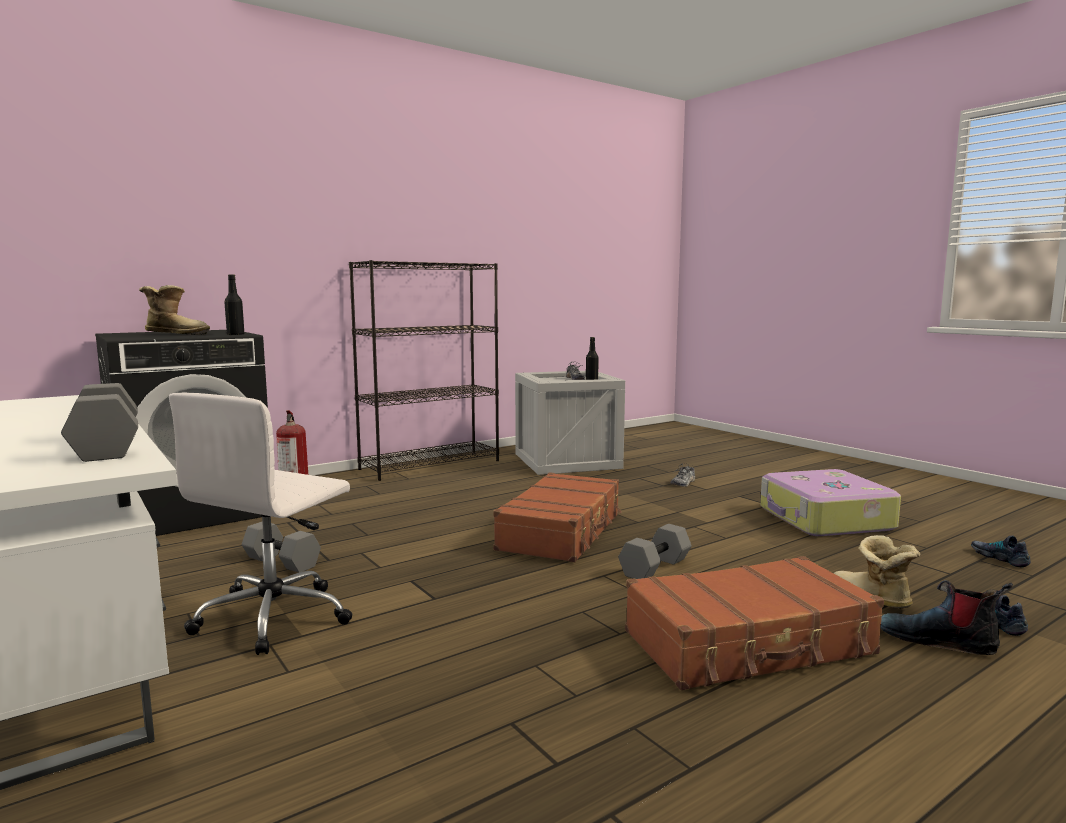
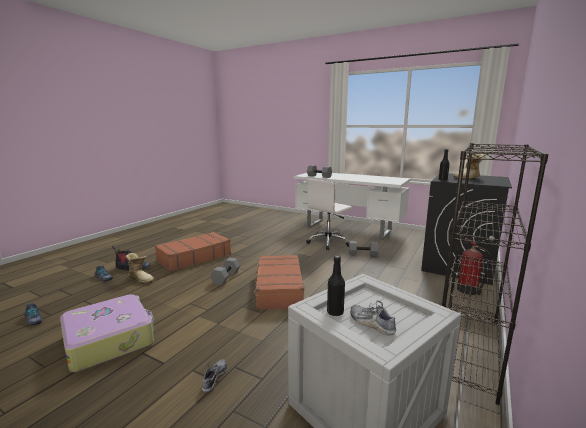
camera: 155 degrees right, 5 degrees up
white office chair [169,392,353,655] -> white office chair turned 135 degrees counterclockwise [306,179,352,250]

